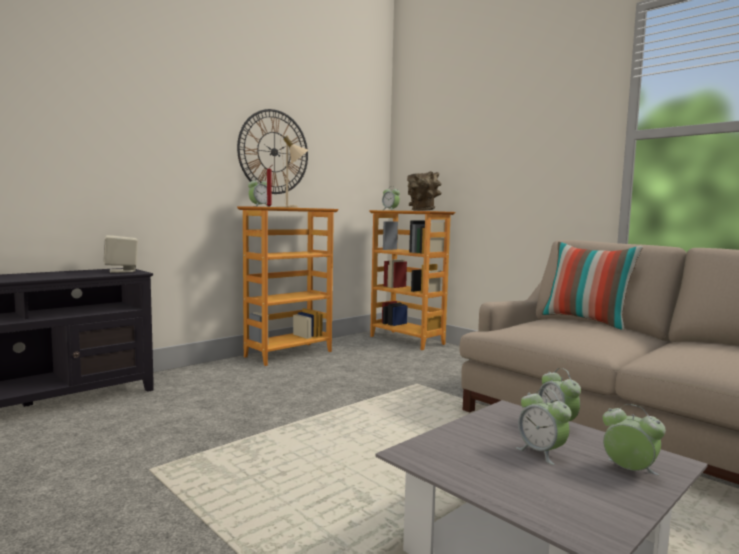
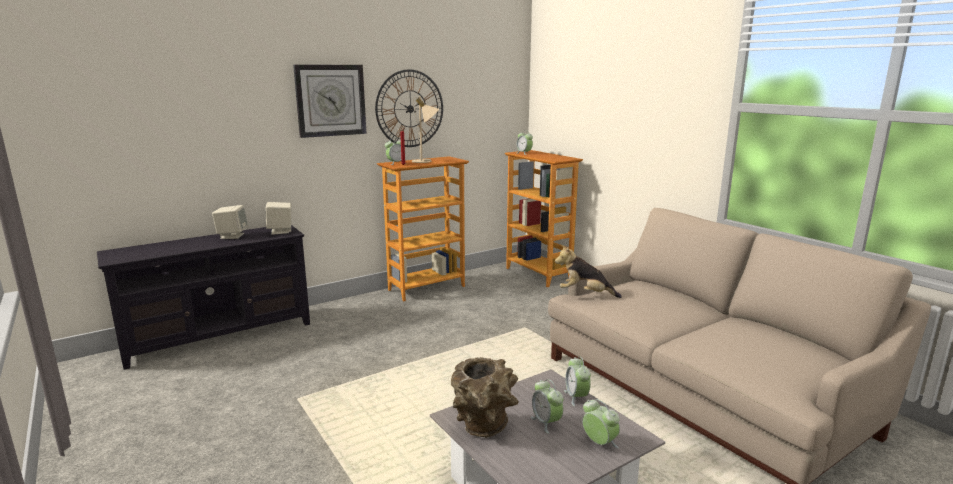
camera: 10 degrees right, 10 degrees up
brown vase [407,171,442,211] -> brown vase moved to [451,357,519,438]
pillow [542,242,643,330] -> none
none -> beige speaker [212,205,248,239]
none -> wall clock [293,64,367,138]
none -> plush toy [555,245,622,298]

